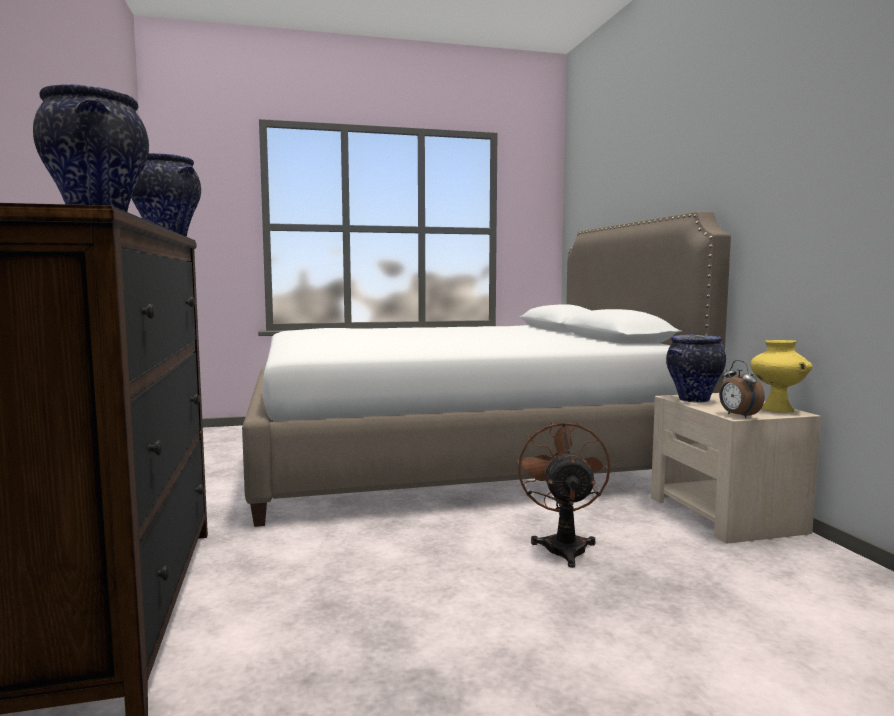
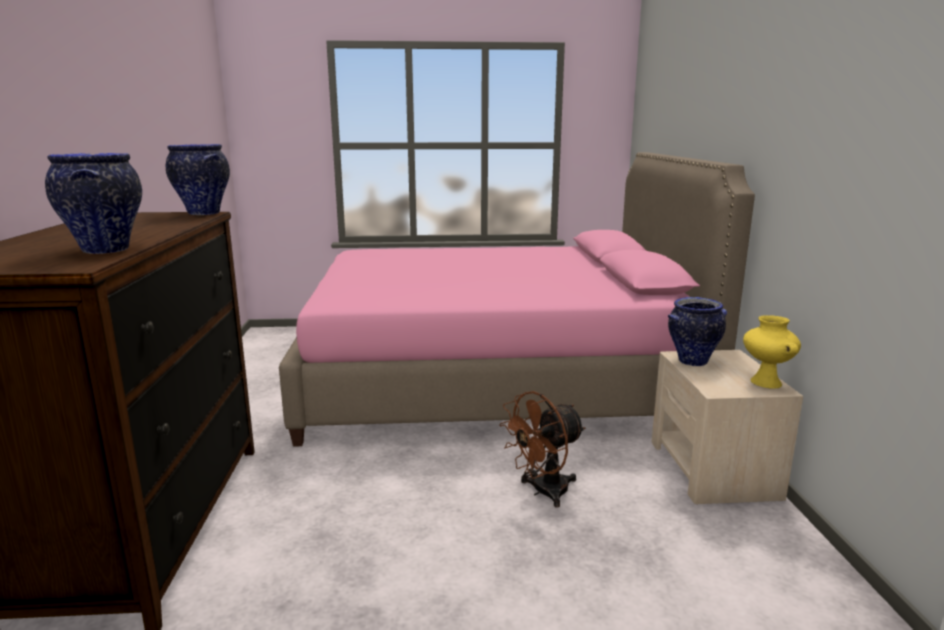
camera: 10 degrees right, 10 degrees up
white bed [242,211,731,527] -> pink bed [279,152,755,447]
brown fan [517,421,610,568] -> brown fan turned 135 degrees counterclockwise [499,391,585,508]
alarm clock [719,360,765,418] -> none

